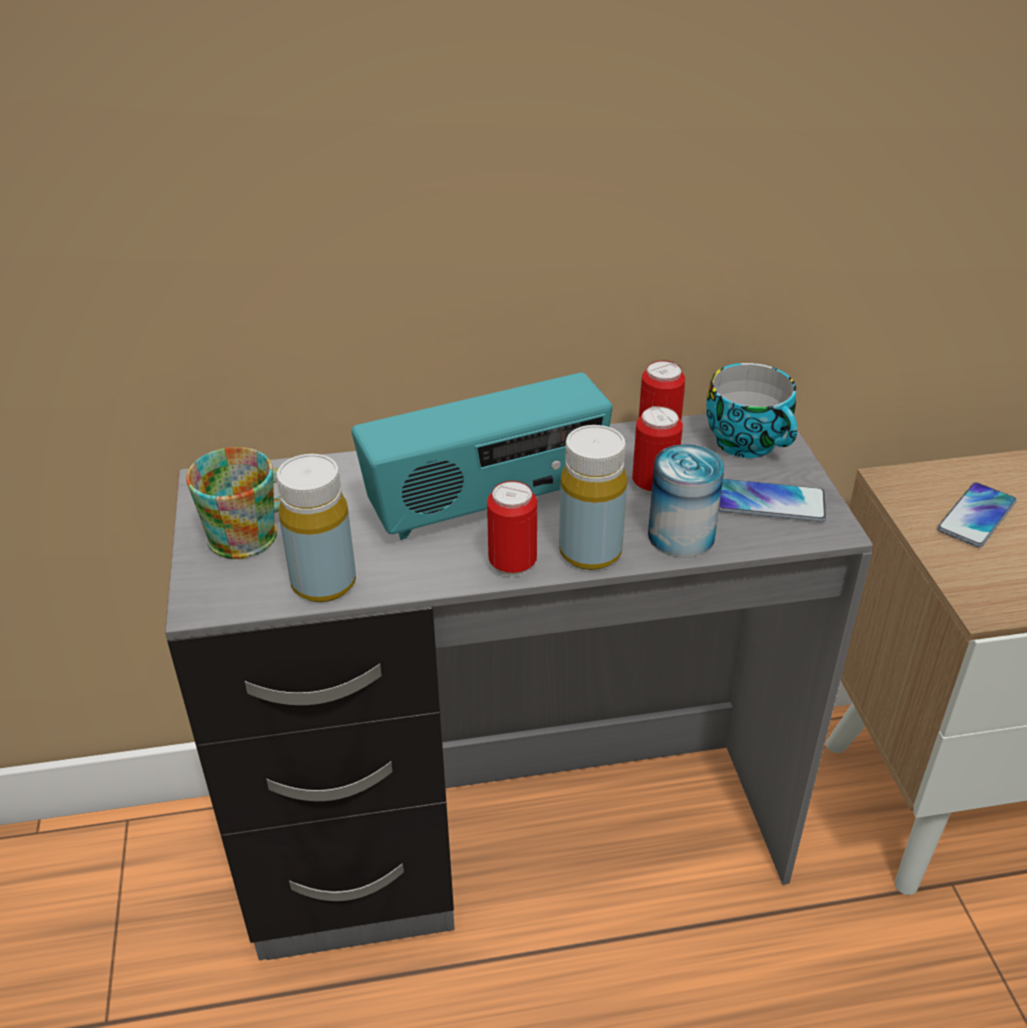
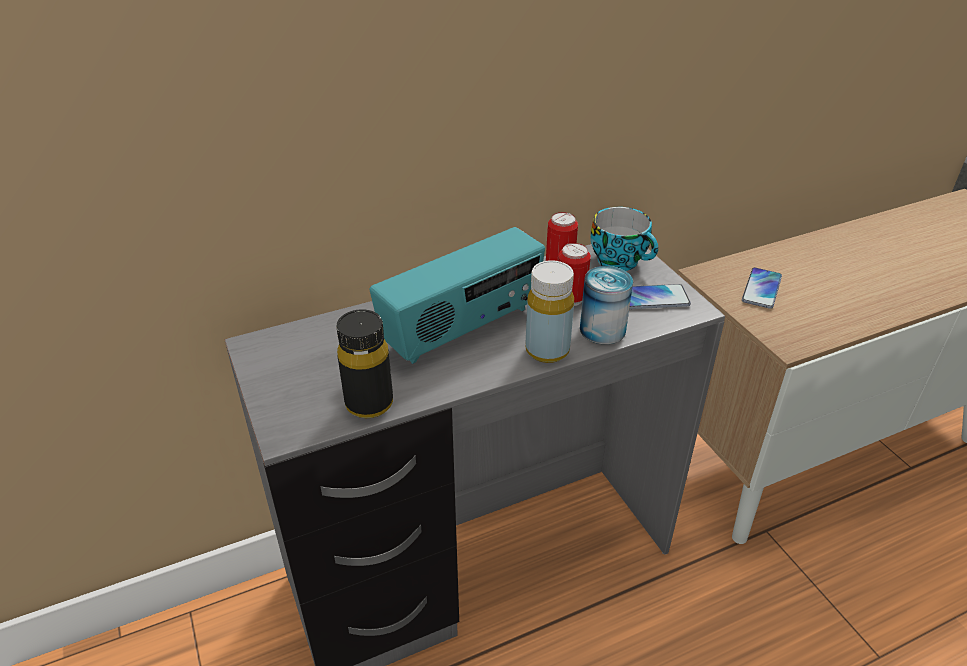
camera: 15 degrees left, 0 degrees up
mug [186,447,281,559] -> none
yellow bottle [277,454,356,602] -> black bottle [336,309,393,418]
can [487,481,537,577] -> none

